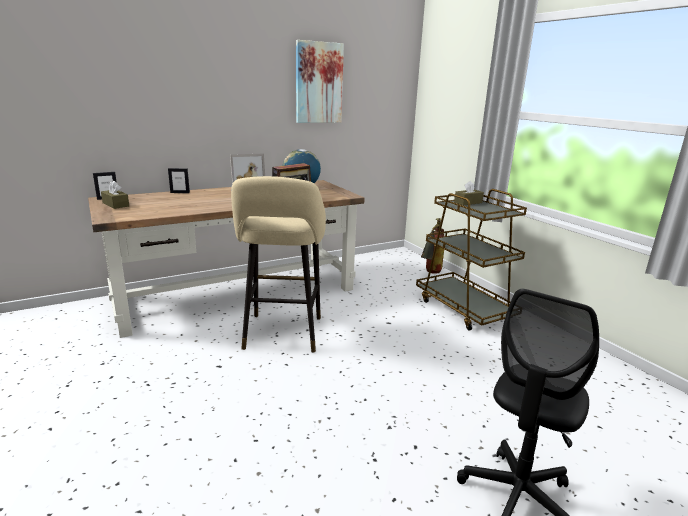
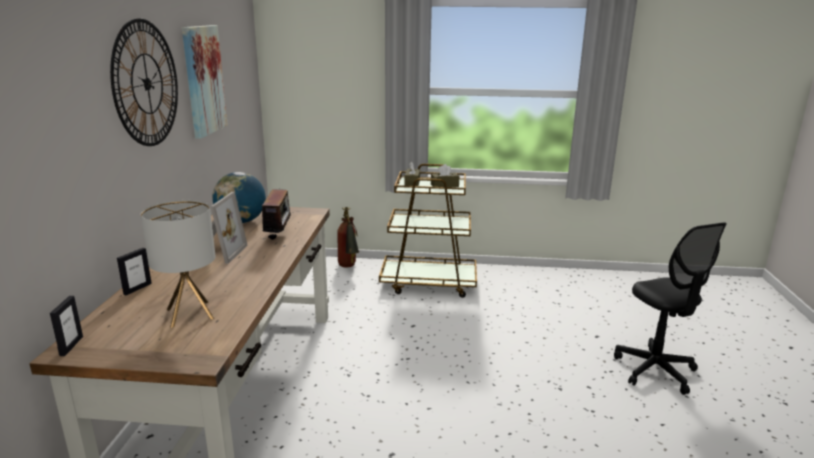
camera: 55 degrees left, 0 degrees up
brown tissue box [101,181,129,209] -> brown tissue box moved to [431,164,460,187]
beige stool [231,176,326,352] -> none
none -> wall clock [110,18,178,146]
none -> table lamp [140,200,216,328]

